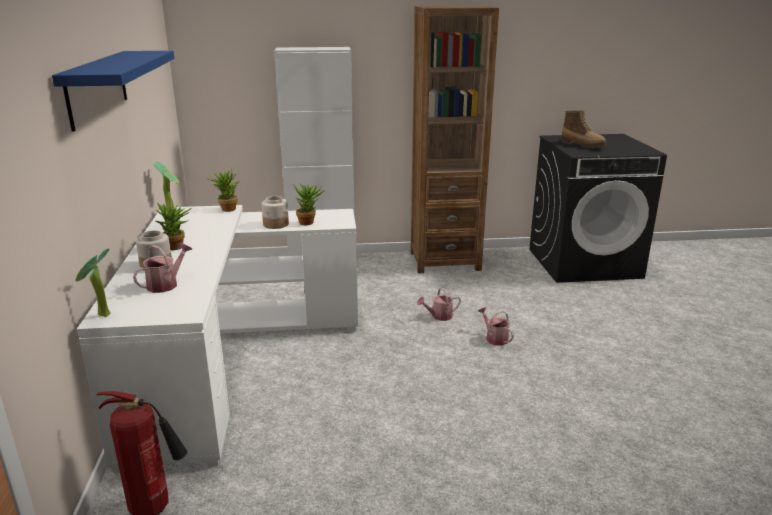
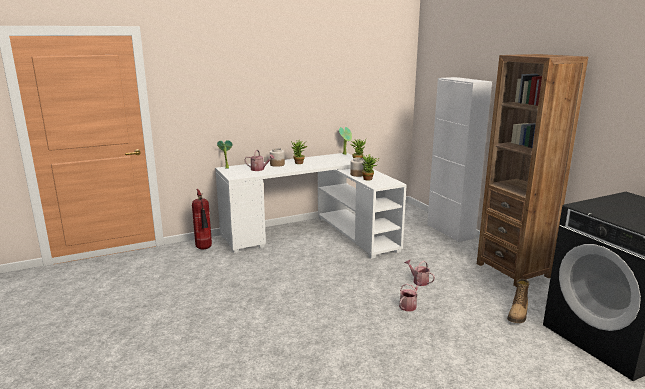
camera: 70 degrees right, 5 degrees down
blue shelf [52,51,174,132] -> none
boot [561,110,607,148] -> boot moved to [507,279,530,323]

